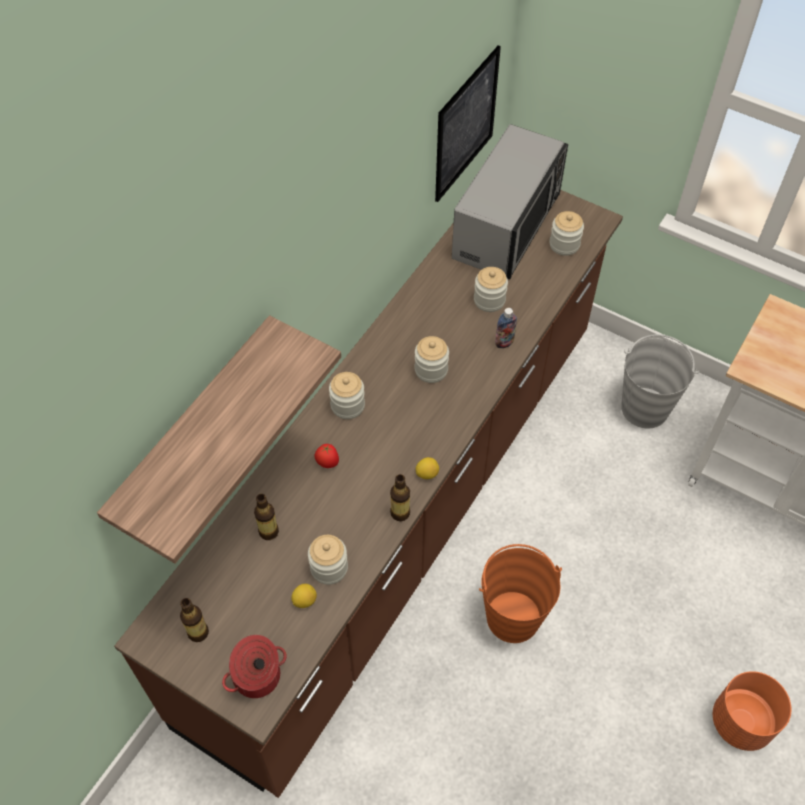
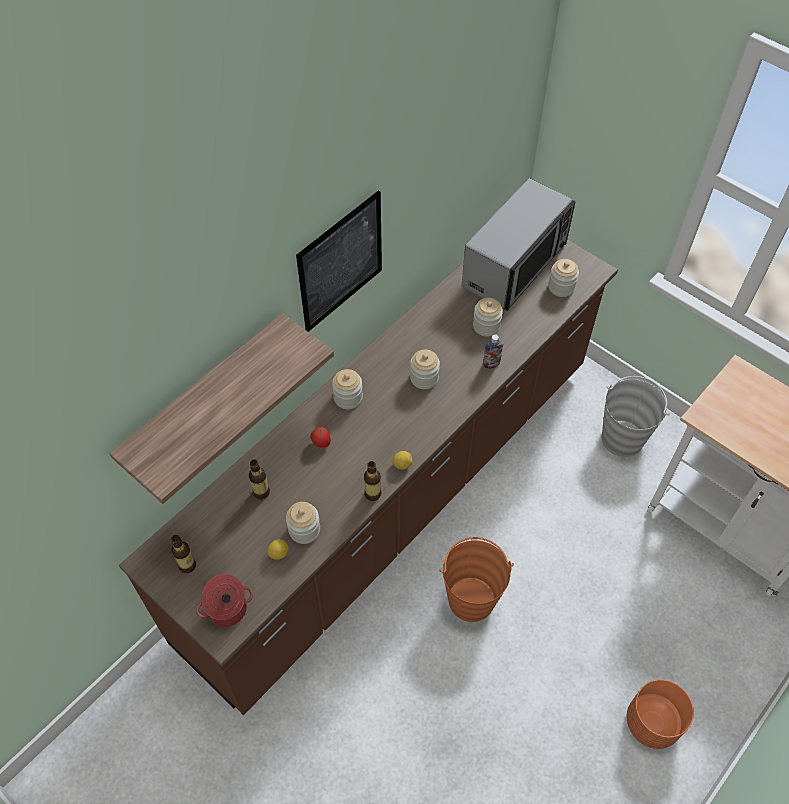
camera: 10 degrees right, 0 degrees up
picture [435,45,501,202] -> picture moved to [296,191,382,332]

